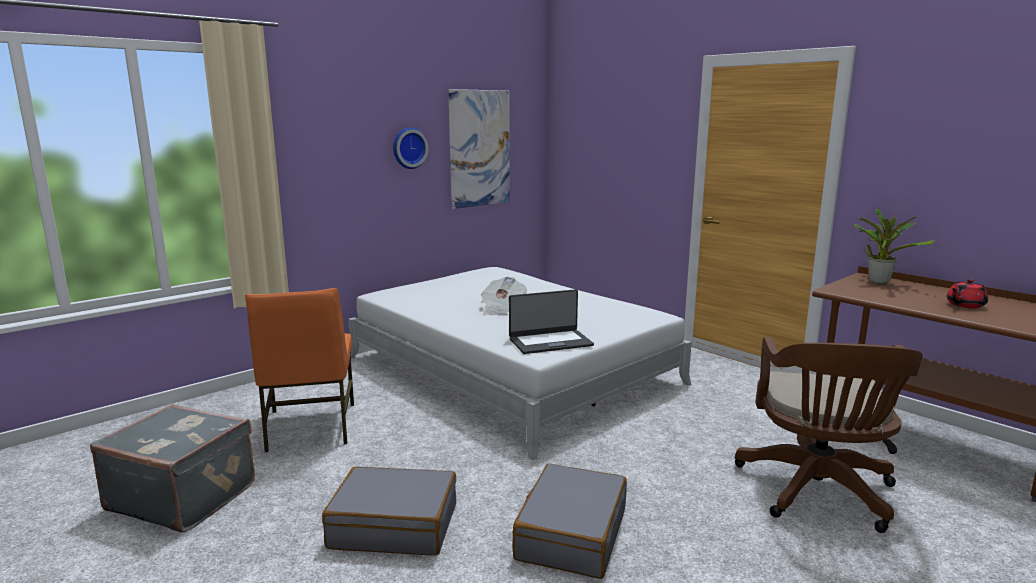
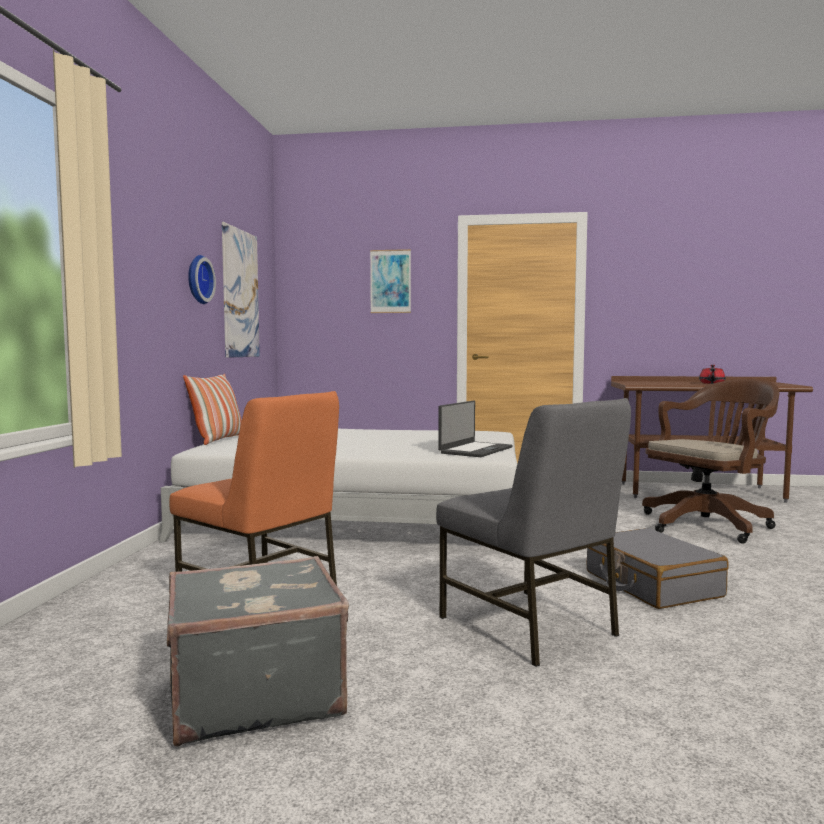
camera: 40 degrees left, 10 degrees down
grey suitcase [322,467,456,555] -> grey chair [436,398,631,667]
newspaper [481,277,527,316] -> none
brown office chair [735,337,923,533] -> brown office chair turned 90 degrees counterclockwise [642,379,779,544]
potted plant [854,209,934,284] -> none
none -> pillow [183,374,242,445]
none -> picture [370,249,411,313]

